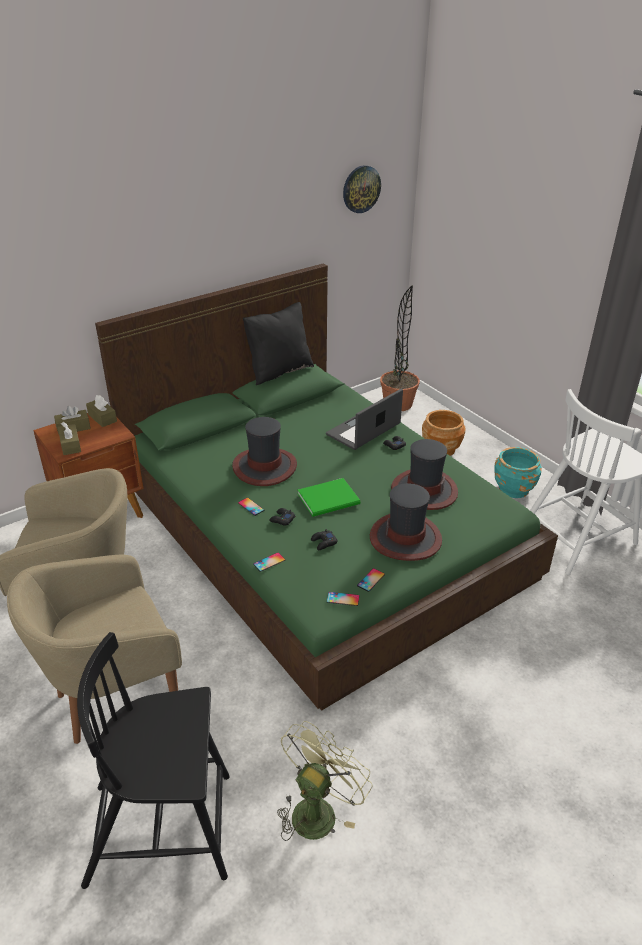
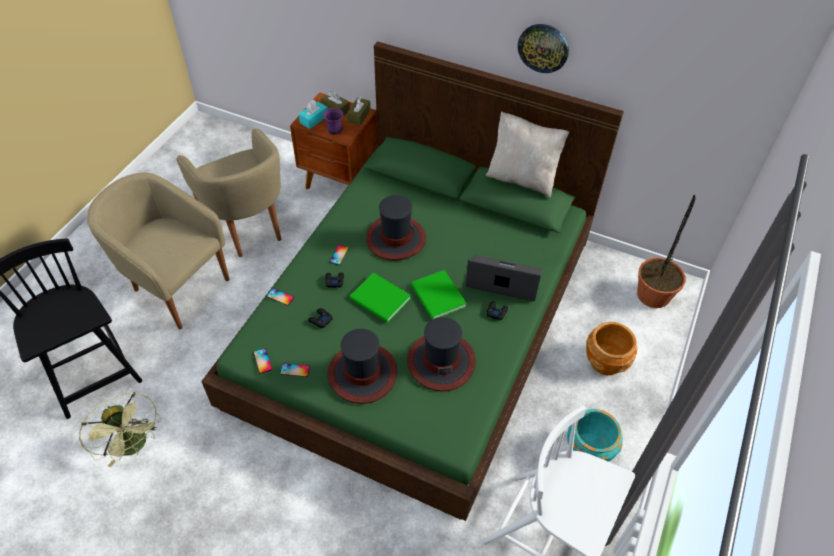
camera: 60 degrees right, 15 degrees up
brown tissue box [58,422,81,455] -> turquoise tissue box [299,100,328,129]
black pillow [243,302,314,385] -> beige pillow [486,111,569,198]
green fan [277,721,373,841] -> green fan turned 45 degrees clockwise [79,392,161,467]
wall clock [343,165,381,213] -> wall clock moved to [518,24,569,73]
none -> purple mug [323,108,343,135]
none -> green book [411,270,467,319]

